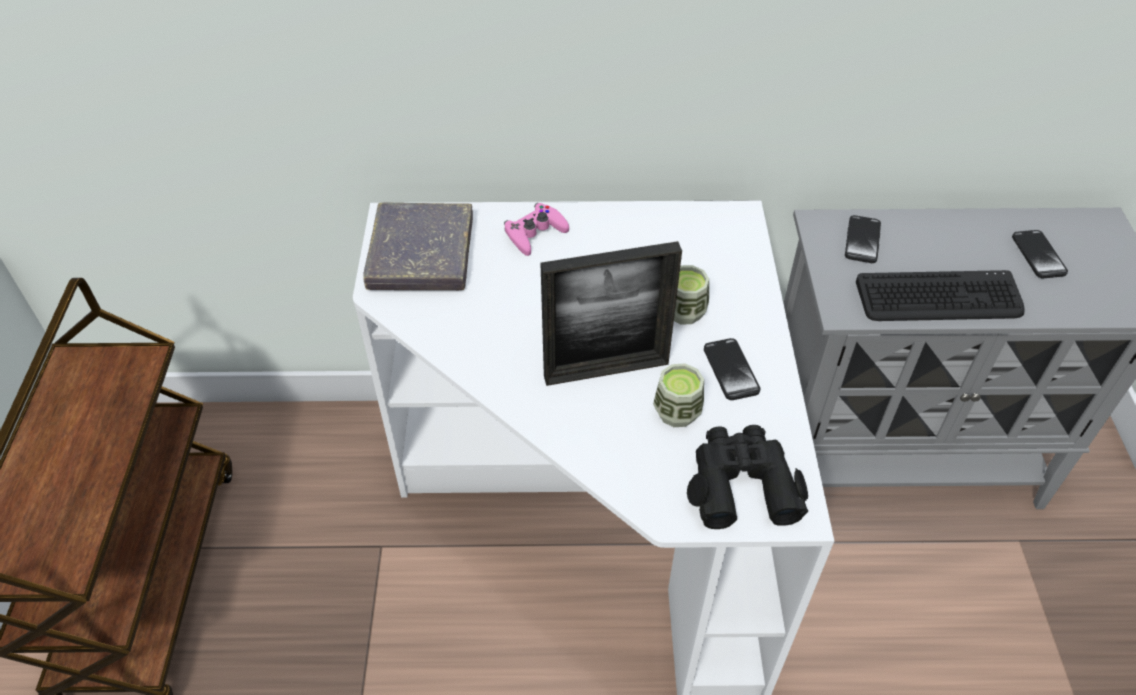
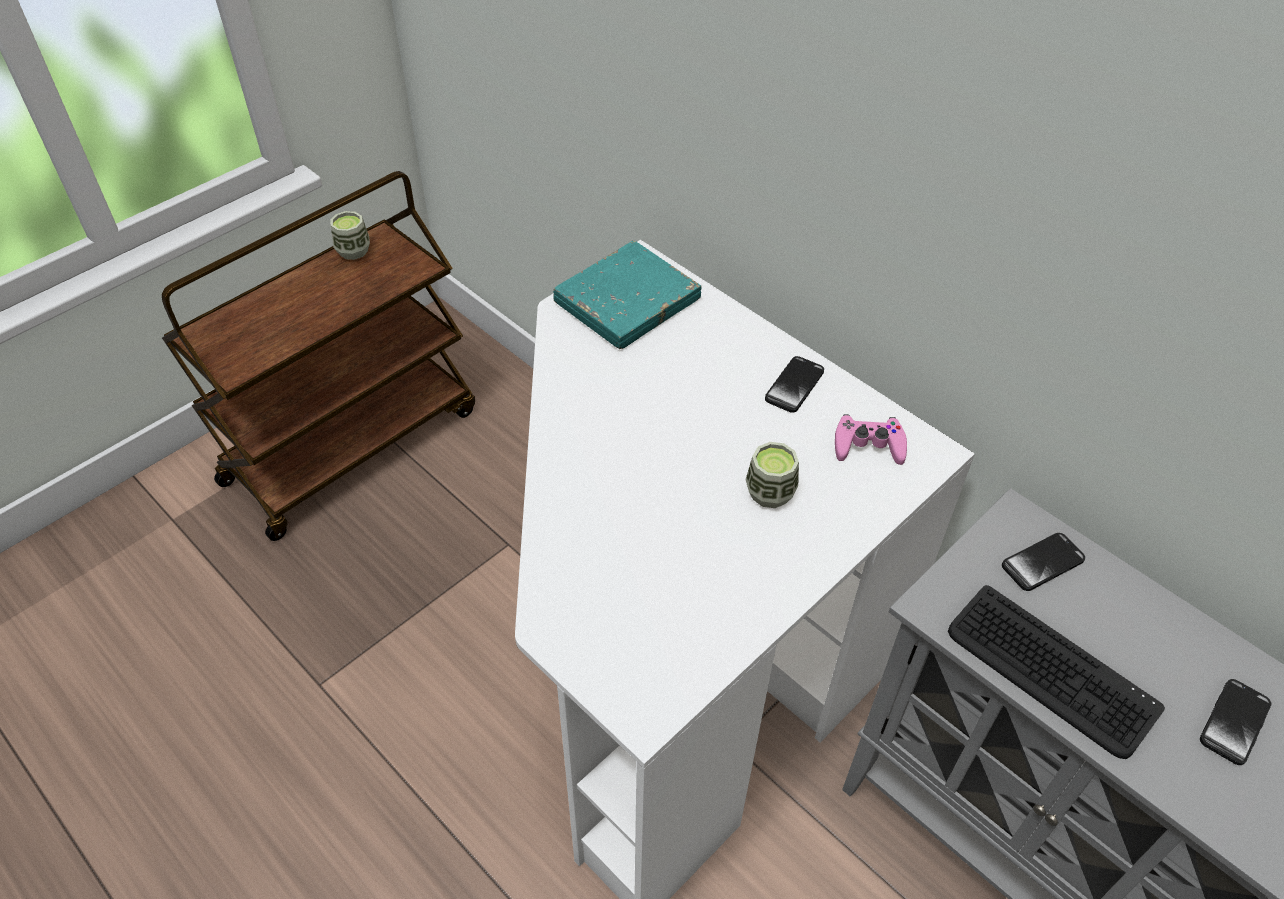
camera: 45 degrees right, 0 degrees up
grey book [363,203,473,290] -> turquoise book [553,240,701,349]
pink game controller [504,203,569,256] -> pink game controller moved to [835,414,907,465]
picture frame [540,241,682,386] -> none
cup [653,364,704,427] -> cup moved to [330,211,370,260]
black binoculars [687,425,808,529] -> none
phone [704,338,760,400] -> phone moved to [765,356,824,413]

